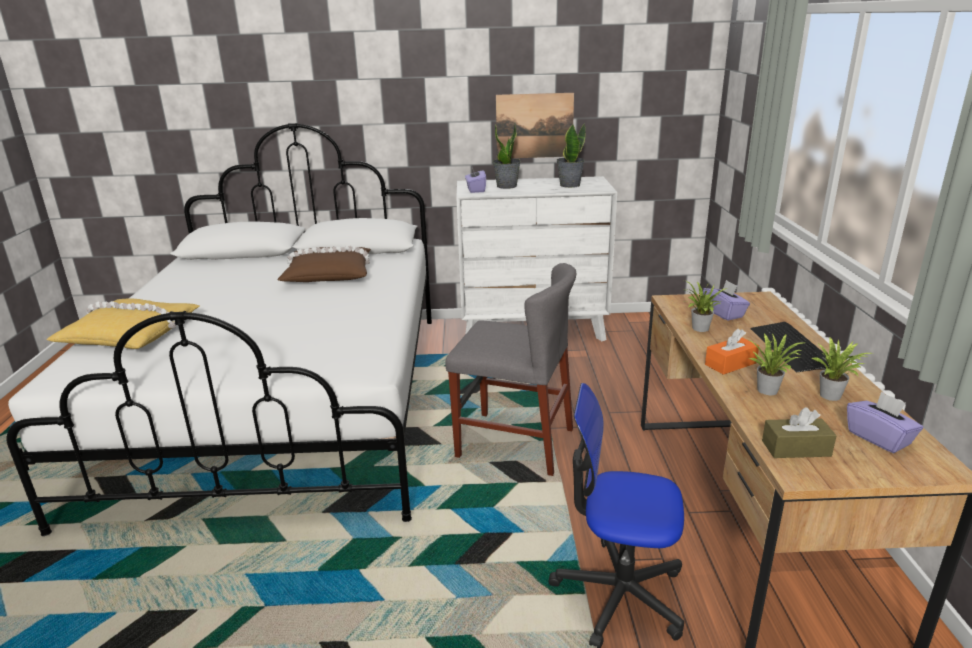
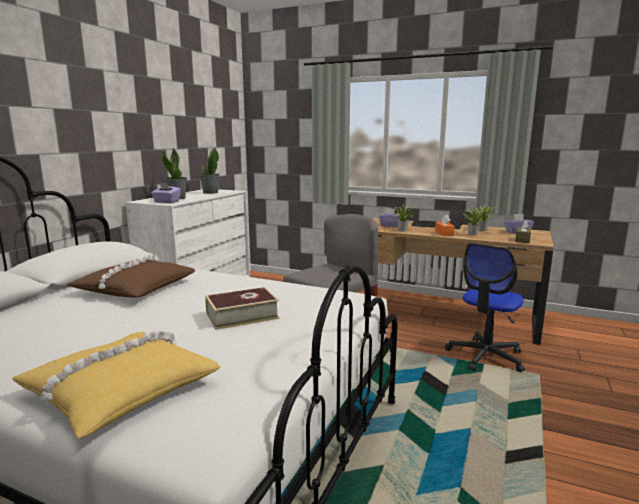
camera: 65 degrees left, 10 degrees down
picture [496,93,574,159] -> none
none -> book [205,287,279,330]

